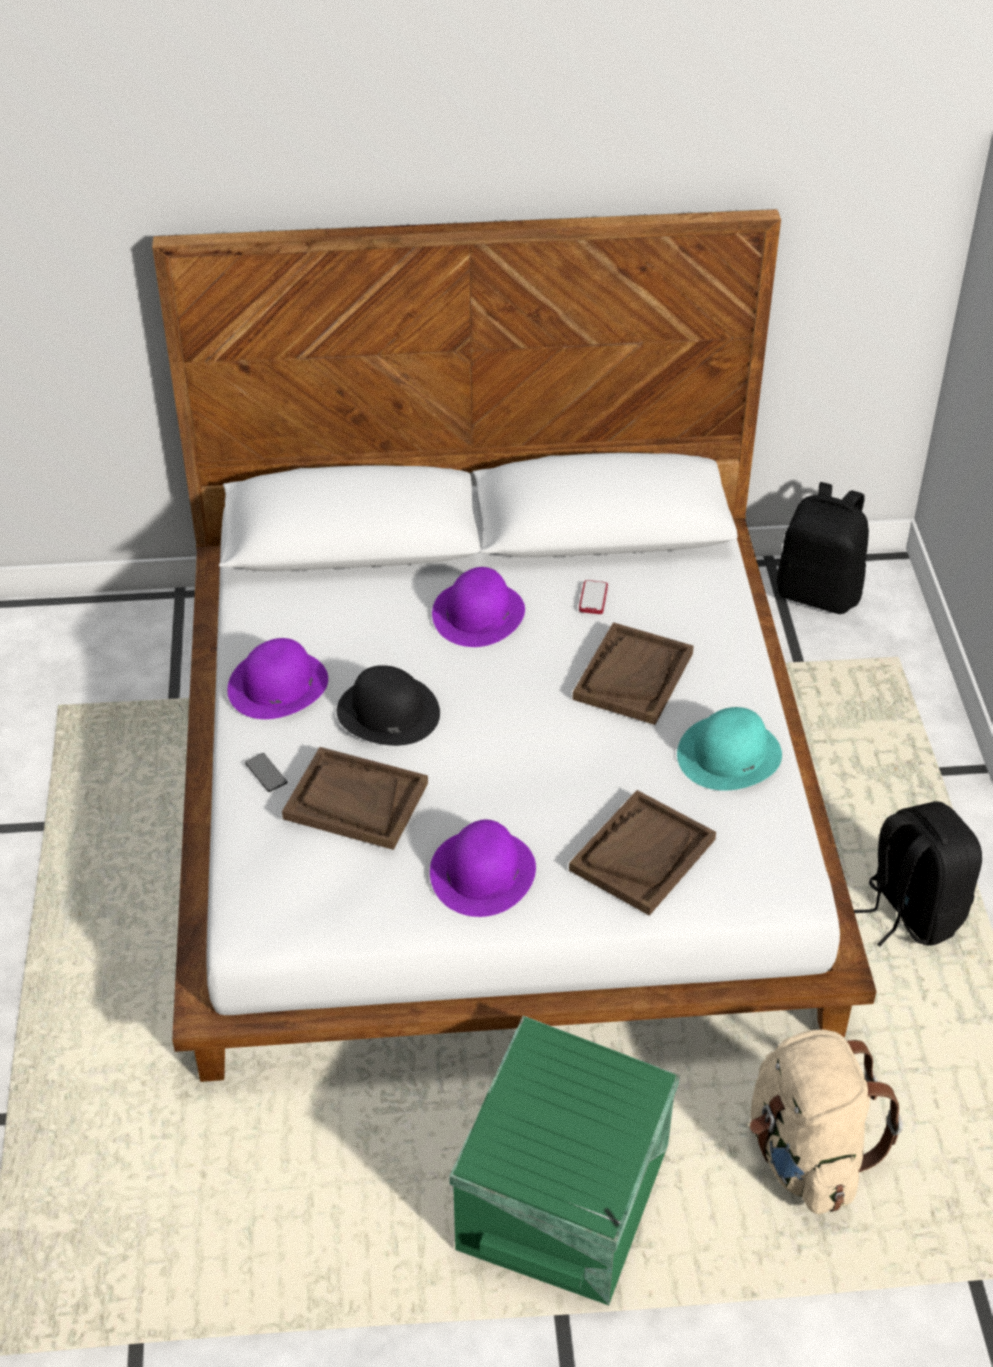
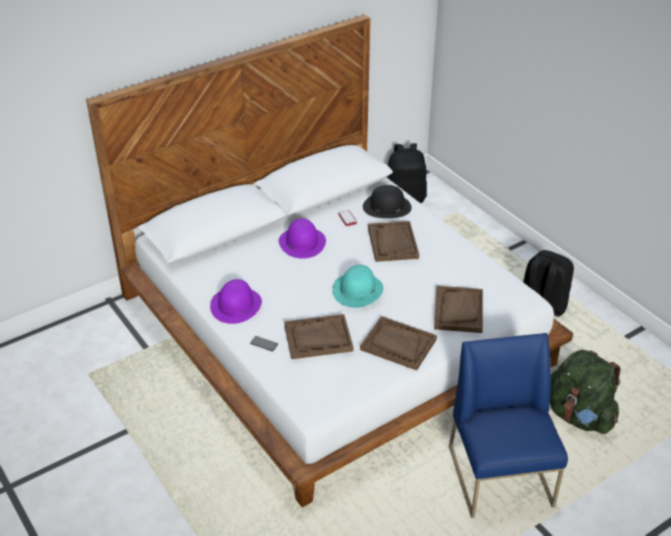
camera: 30 degrees left, 5 degrees down
black hat [337,665,440,746] -> black hat moved to [363,185,412,218]
purple hat [430,820,536,917] -> brown tray [360,316,437,371]
green storage box [449,1016,680,1305] -> blue chair [449,333,568,518]
turquoise hat [677,707,782,791] -> turquoise hat moved to [332,265,383,308]
beige backpack [750,1029,903,1214] -> green backpack [550,350,620,434]

